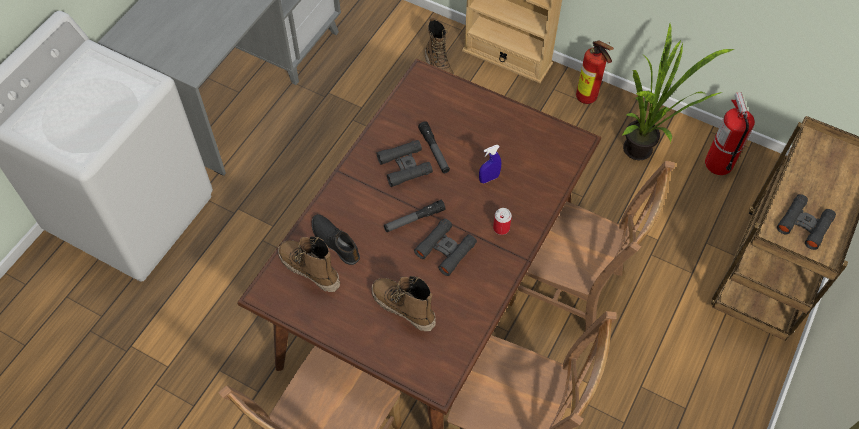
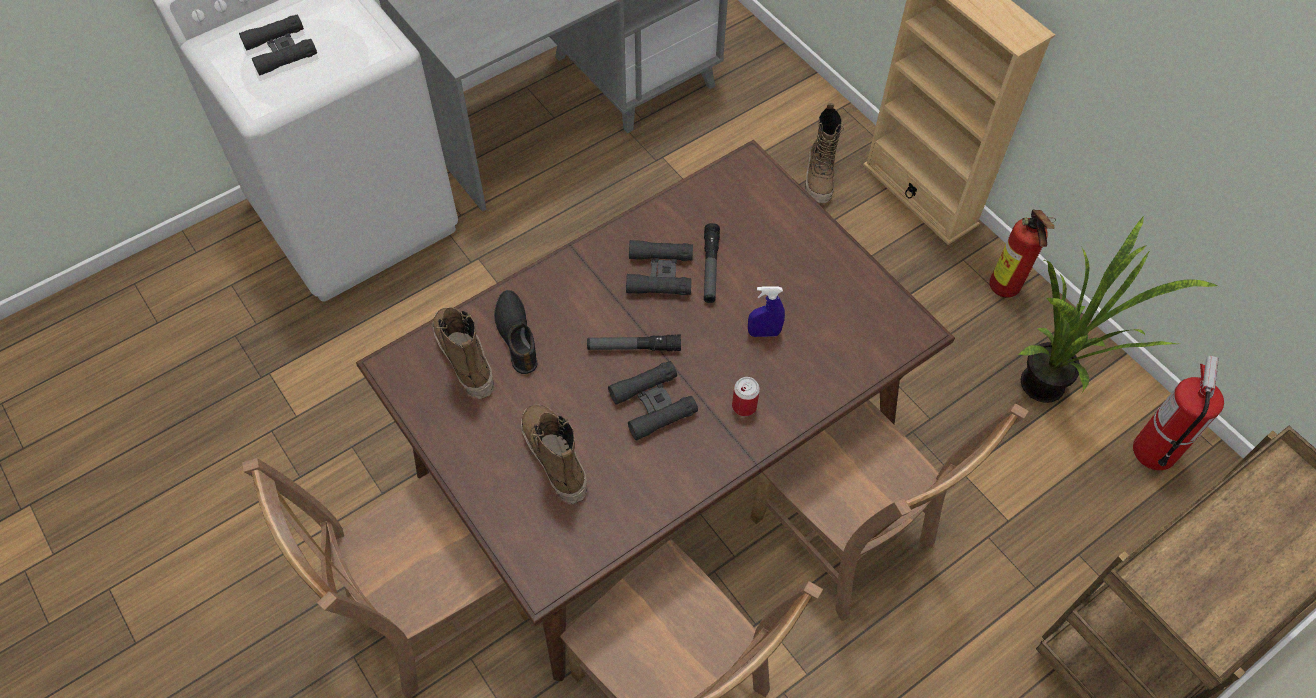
camera: 25 degrees right, 0 degrees up
black binoculars [777,194,836,250] -> black binoculars moved to [239,14,317,76]

